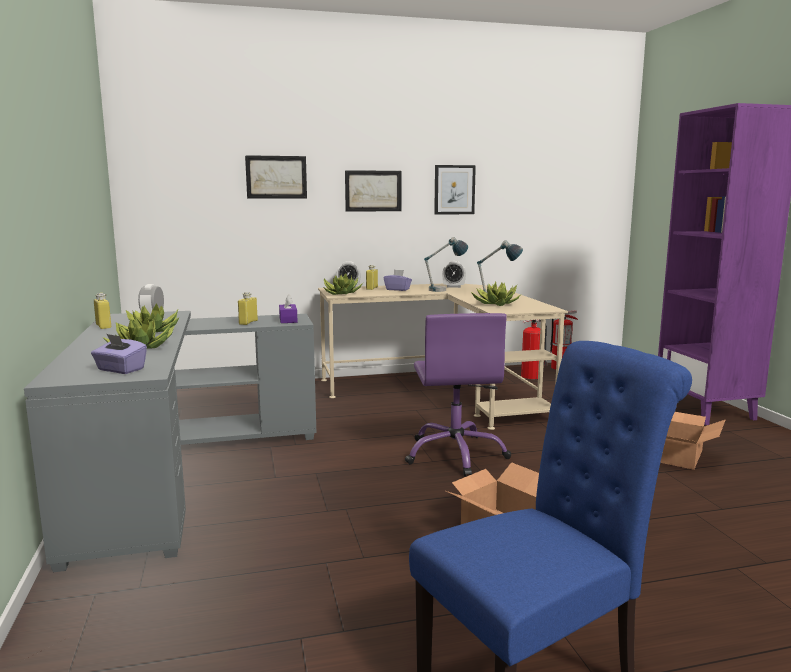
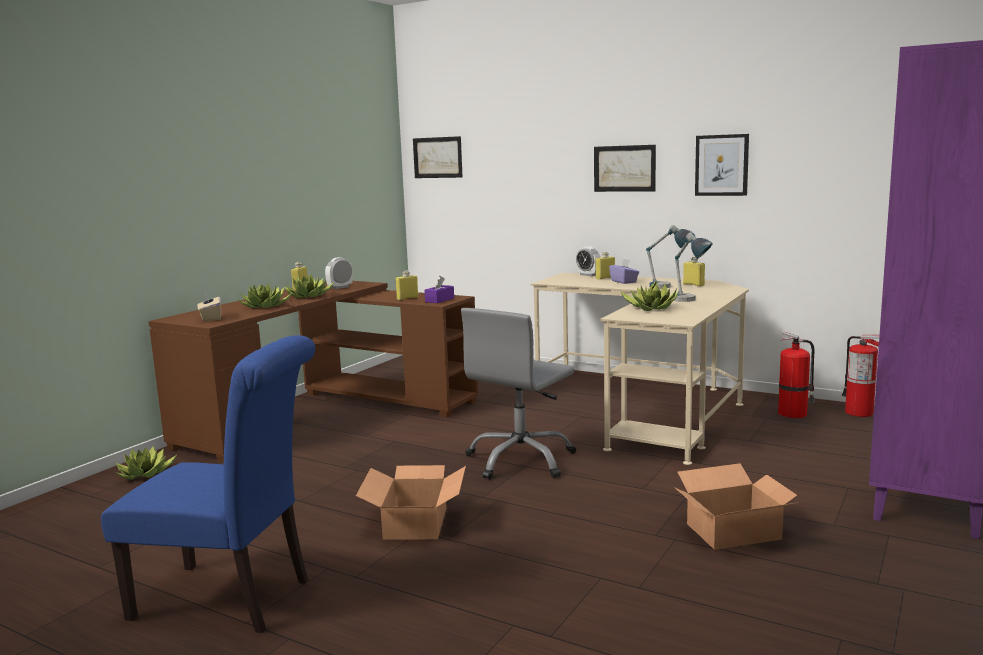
camera: 45 degrees right, 0 degrees up
grey desk [24,311,316,572] -> brown desk [148,281,479,462]
purple tissue box [91,334,147,374] -> beige tissue box [197,293,221,322]
picture [245,155,307,199] -> picture moved to [413,136,462,178]
potted plant [324,273,363,295] -> potted plant moved to [115,447,177,480]
purple office chair [405,313,511,477] -> grey office chair [461,308,576,480]
alarm clock [442,261,466,288] -> yellow bottle [683,257,705,286]

